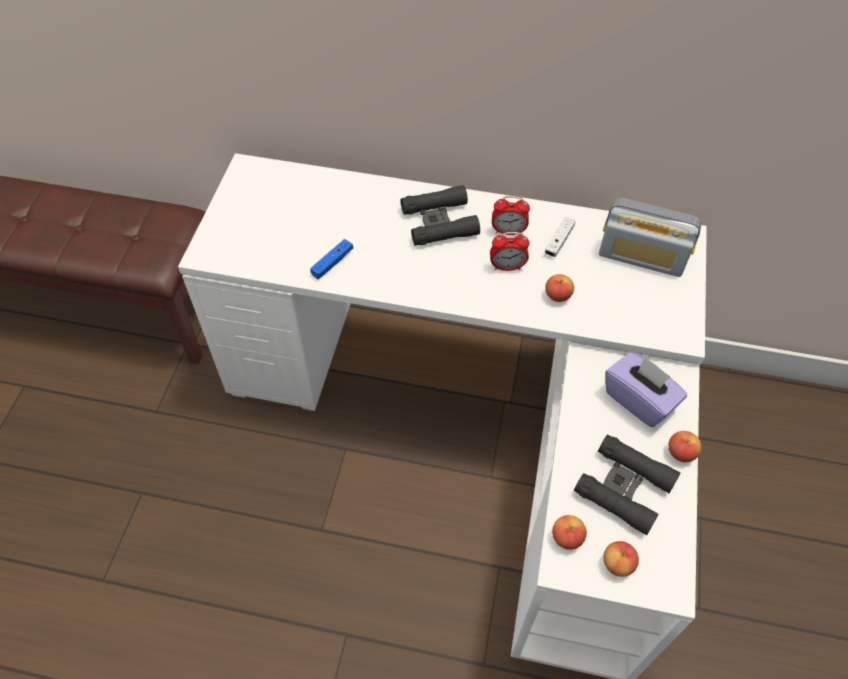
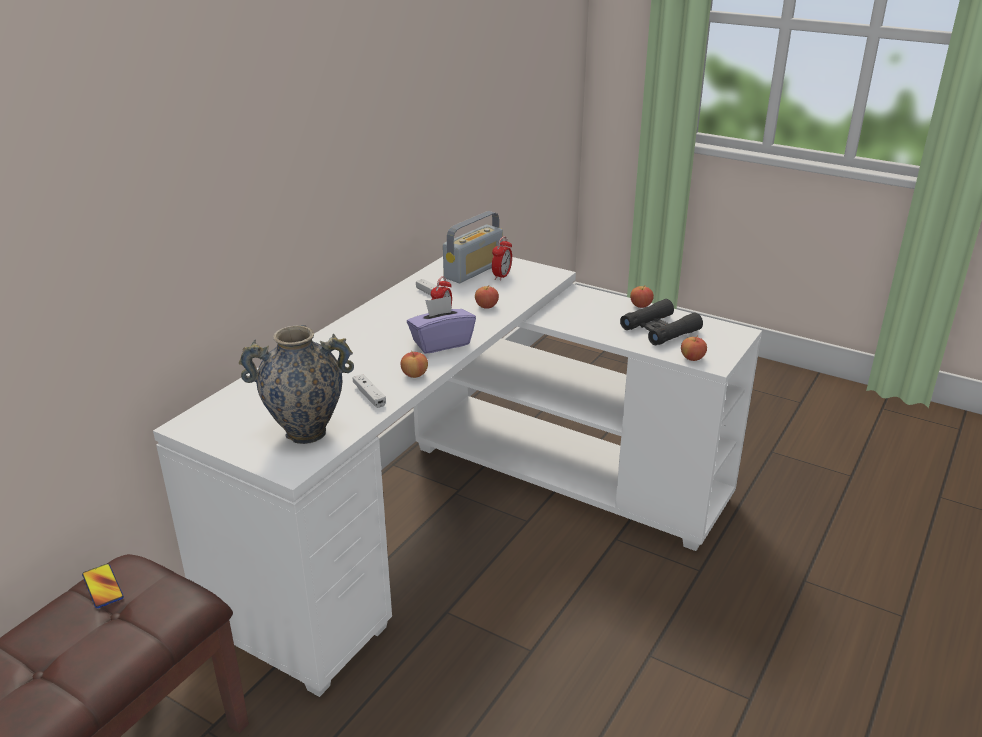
camera: 70 degrees left, 25 degrees down
blue game controller [310,239,353,279] -> white game controller [353,374,386,408]
black binoculars [401,185,480,246] -> none
alarm clock [492,196,530,235] -> alarm clock moved to [492,236,512,281]
apple [603,541,639,577] -> apple moved to [401,352,428,378]
purple tissue box [605,352,687,427] -> purple tissue box moved to [407,296,476,354]
none -> phone [82,564,124,608]
none -> vase [239,325,354,444]

